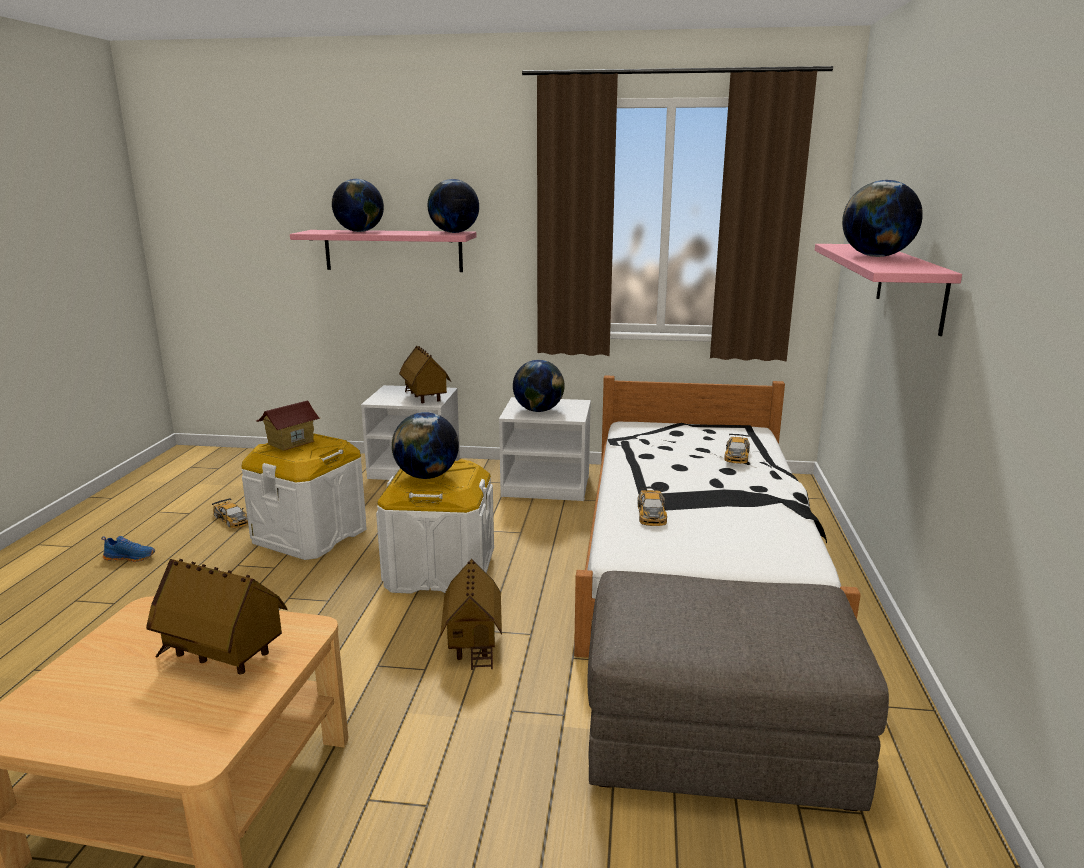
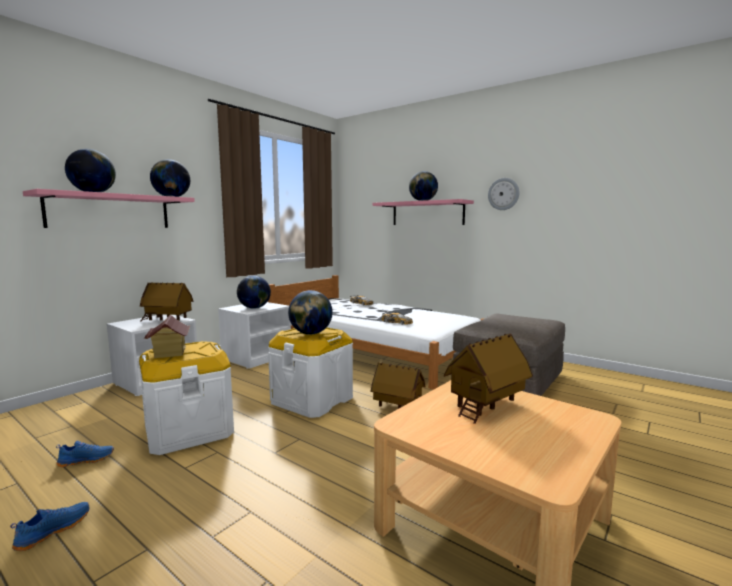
camera: 60 degrees left, 10 degrees down
toy car [212,498,248,528] -> blue shoe [56,440,114,467]
none -> wall clock [488,178,520,210]

